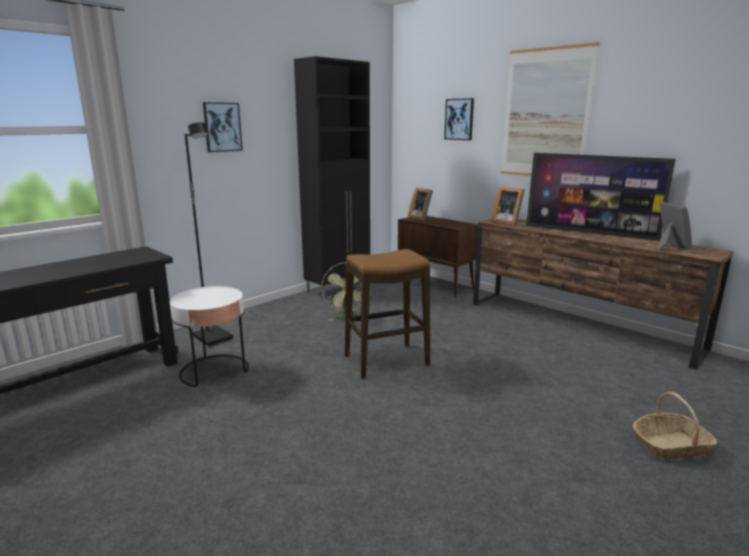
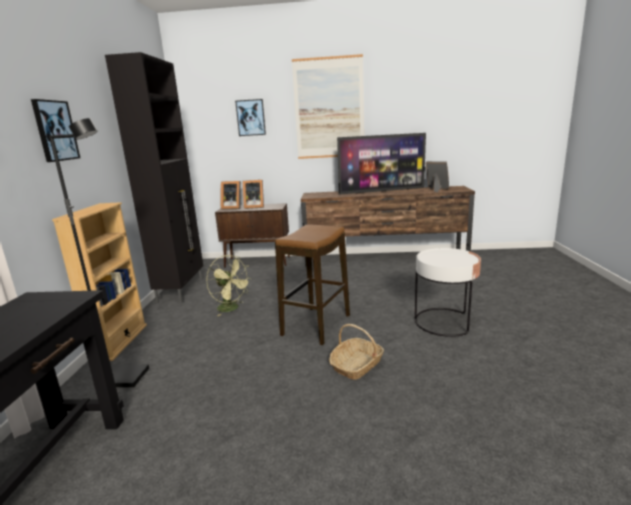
camera: 40 degrees left, 0 degrees up
white side table [170,286,249,387] -> white side table moved to [415,248,481,337]
picture frame [491,187,524,226] -> picture frame moved to [243,180,264,209]
basket [633,392,717,459] -> basket moved to [329,324,384,380]
none -> beige bookcase [52,202,147,361]

